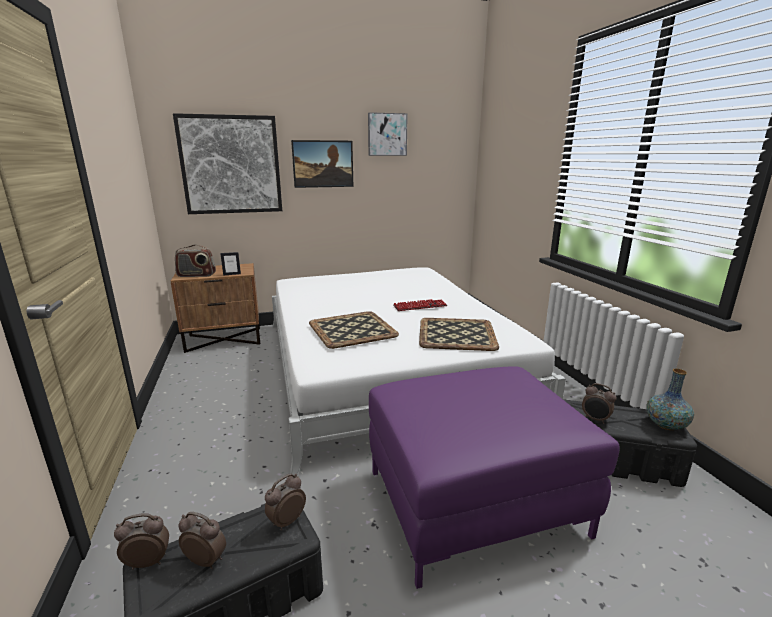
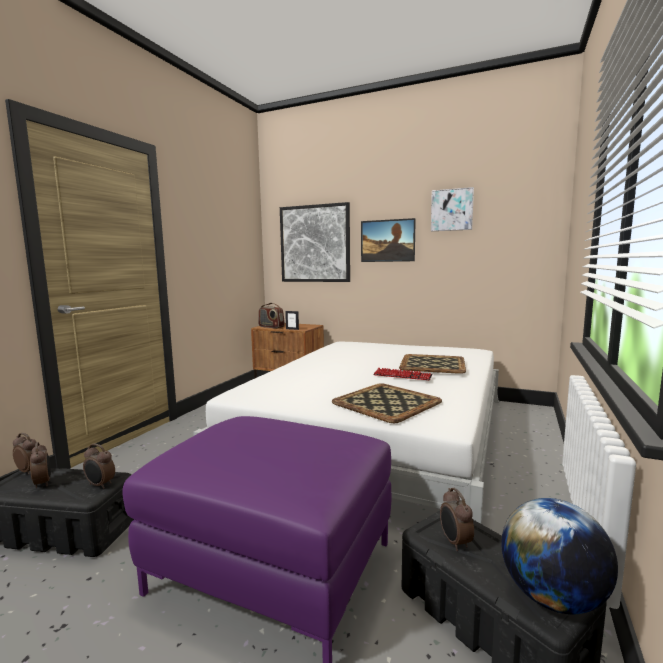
camera: 40 degrees right, 10 degrees down
alarm clock [265,473,306,530] -> alarm clock turned 150 degrees counterclockwise [83,444,115,489]
tray [309,311,399,349] -> tray moved to [399,354,466,374]
vase [647,369,694,430] -> globe [501,498,618,614]

